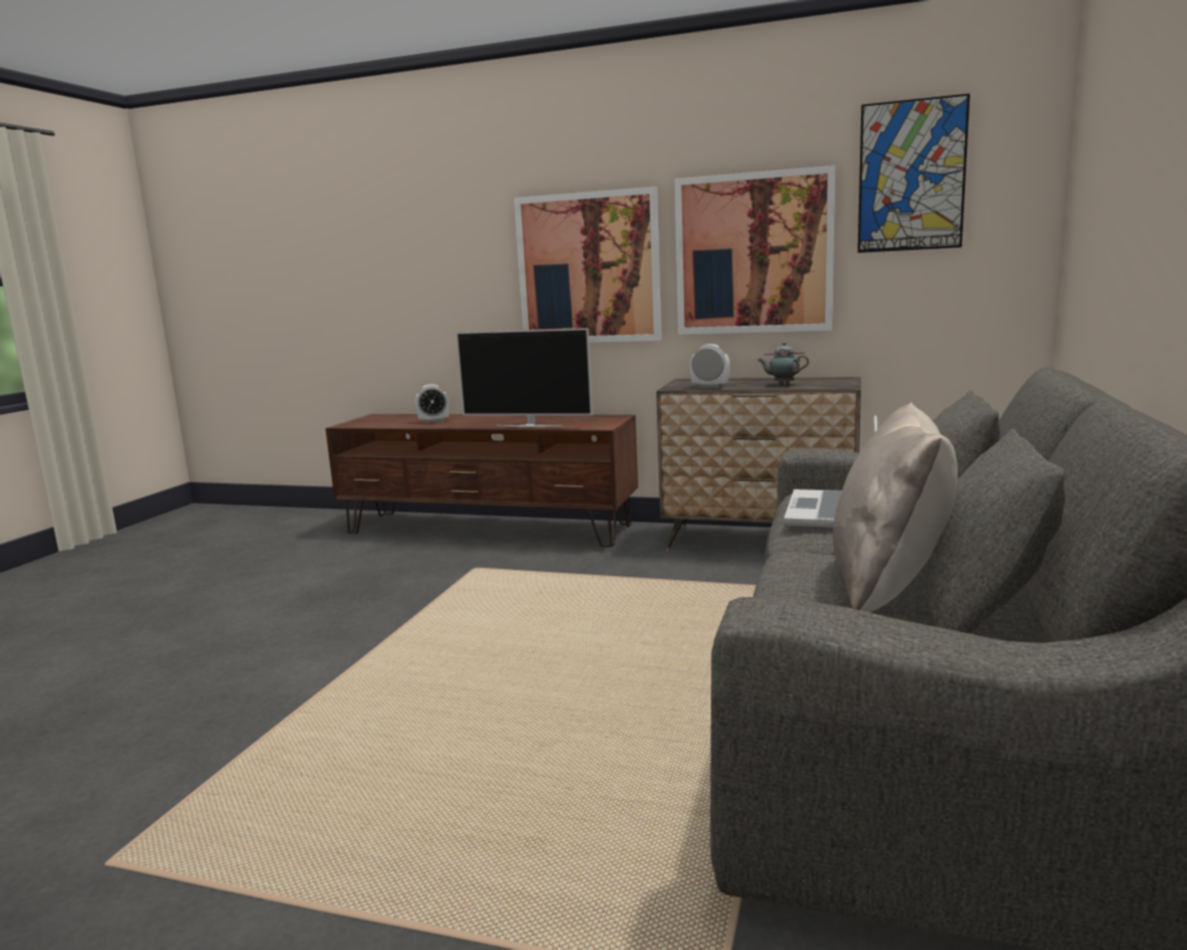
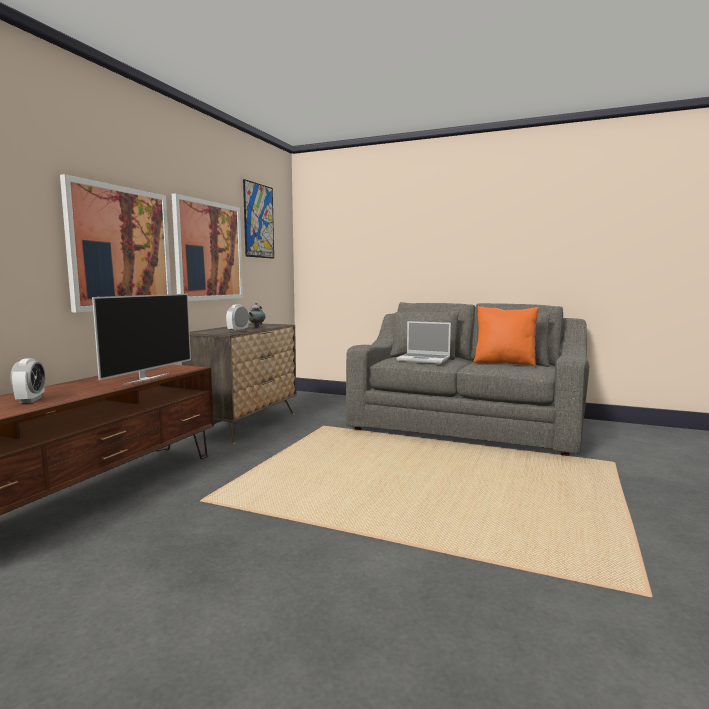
camera: 85 degrees left, 5 degrees down
beige pillow [833,402,958,612] -> orange pillow [473,306,539,366]

